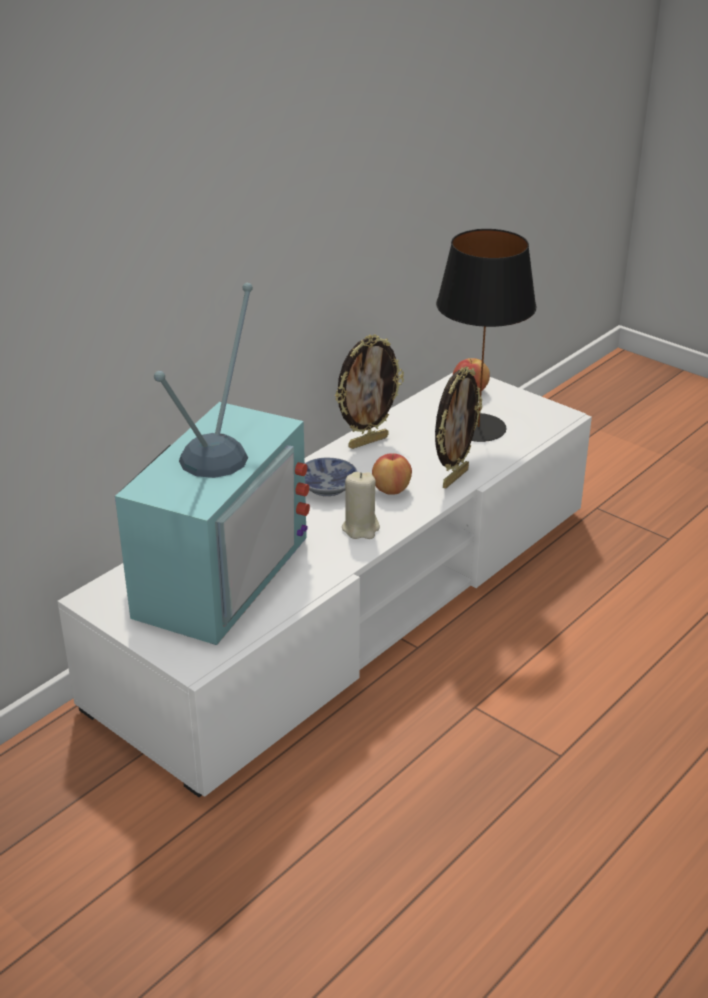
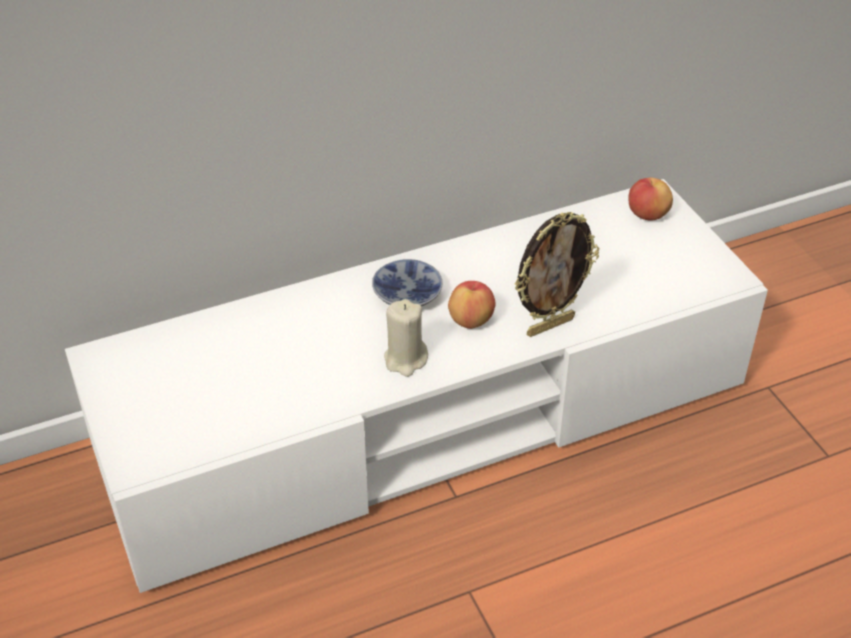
camera: 25 degrees right, 10 degrees up
television [115,283,310,645] -> none
picture frame [335,334,404,449] -> none
black table lamp [436,229,537,442] -> none

